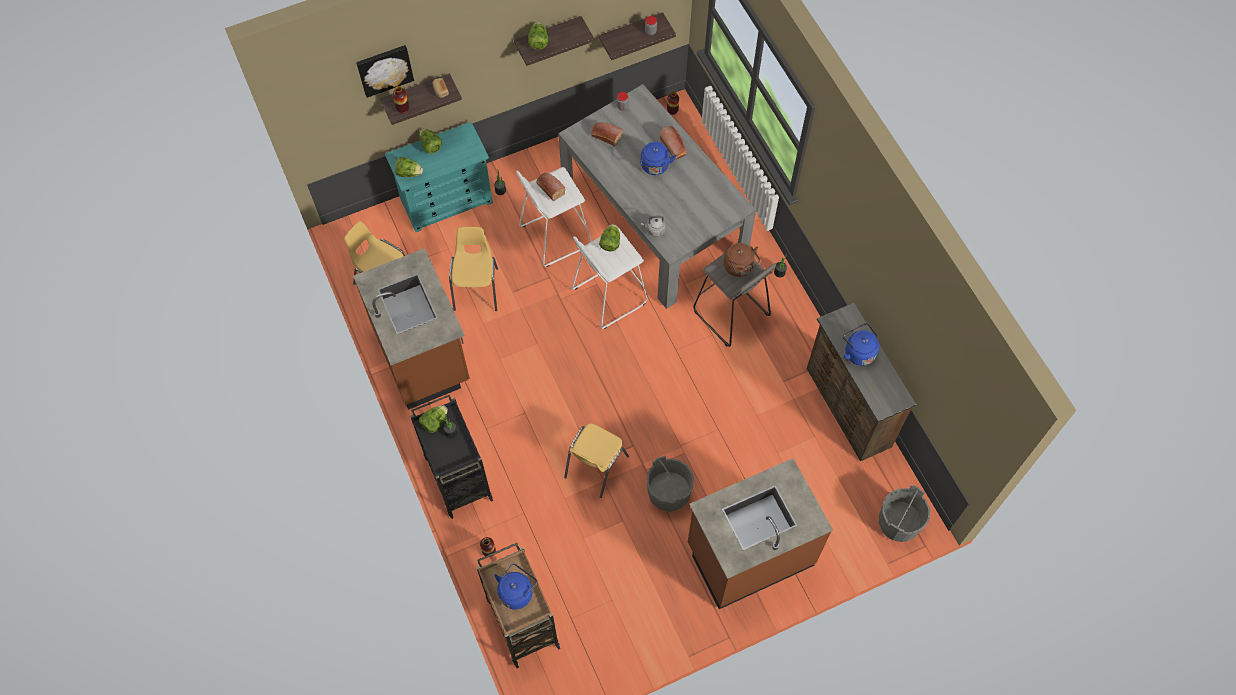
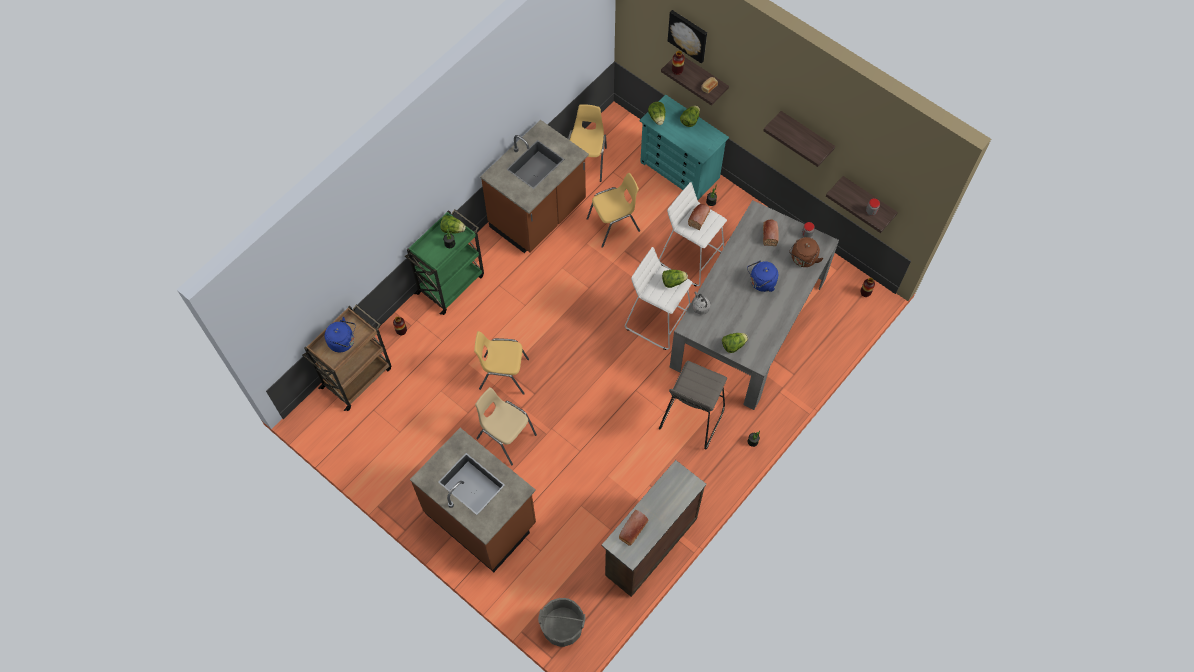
camera: 65 degrees right, 0 degrees up
black cart [410,394,493,519] -> green cart [405,209,484,315]
lettuce [528,22,549,50] -> lettuce moved to [722,333,748,353]
grey bucket [647,456,694,512] -> beige chair [475,387,537,465]
bread [659,126,687,160] -> bread moved to [619,510,648,546]
brown kettle [723,243,760,277] -> brown kettle moved to [789,237,824,267]
blue kettle [843,323,879,366] -> none

